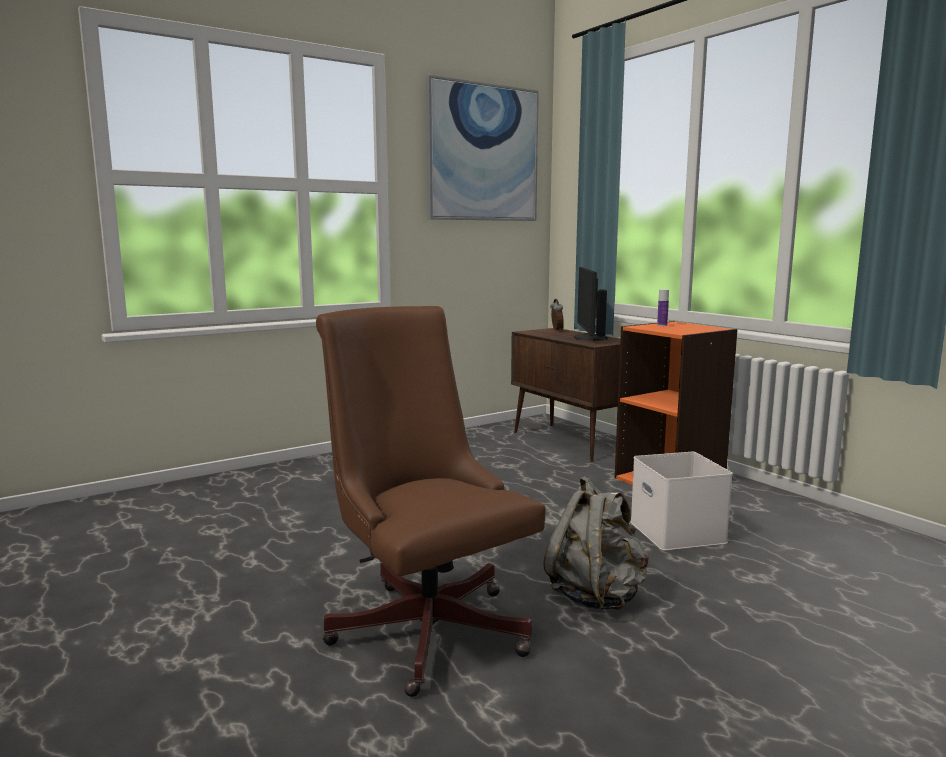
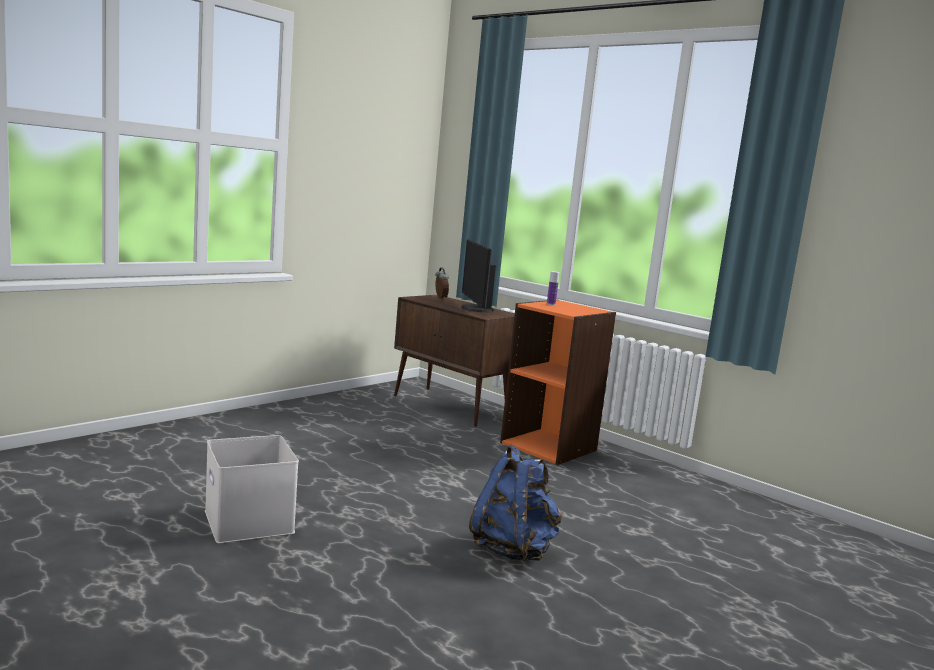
camera: 15 degrees left, 0 degrees up
brown office chair [316,306,546,697] -> none
picture [426,75,539,221] -> none
grey backpack [543,476,649,610] -> blue backpack [469,445,562,561]
white storage box [630,452,733,551] -> white storage box moved to [205,435,299,543]

